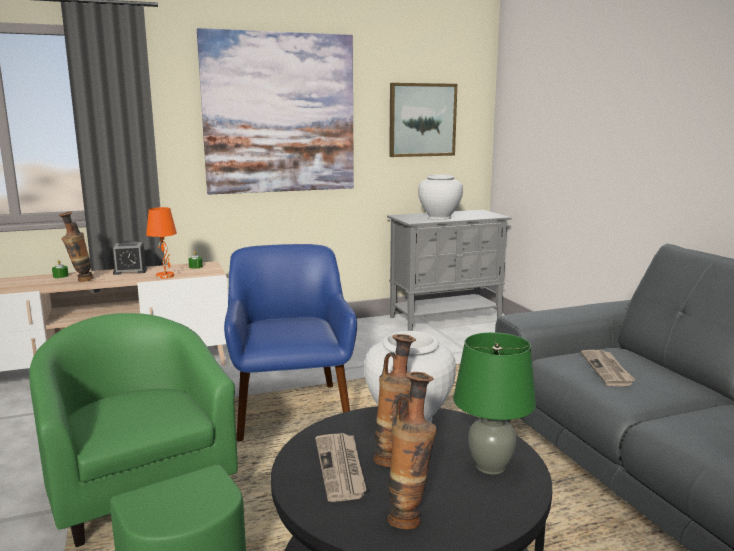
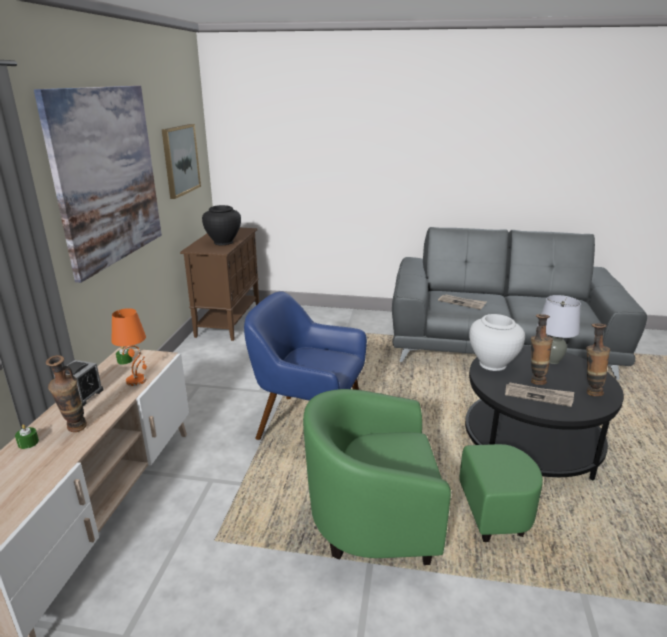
camera: 60 degrees left, 10 degrees up
grey cabinet [387,210,512,331] -> brown cabinet [180,228,259,341]
white vase [418,174,463,220] -> black vase [202,205,241,245]
green table lamp [453,332,536,475] -> grey table lamp [537,295,581,364]

